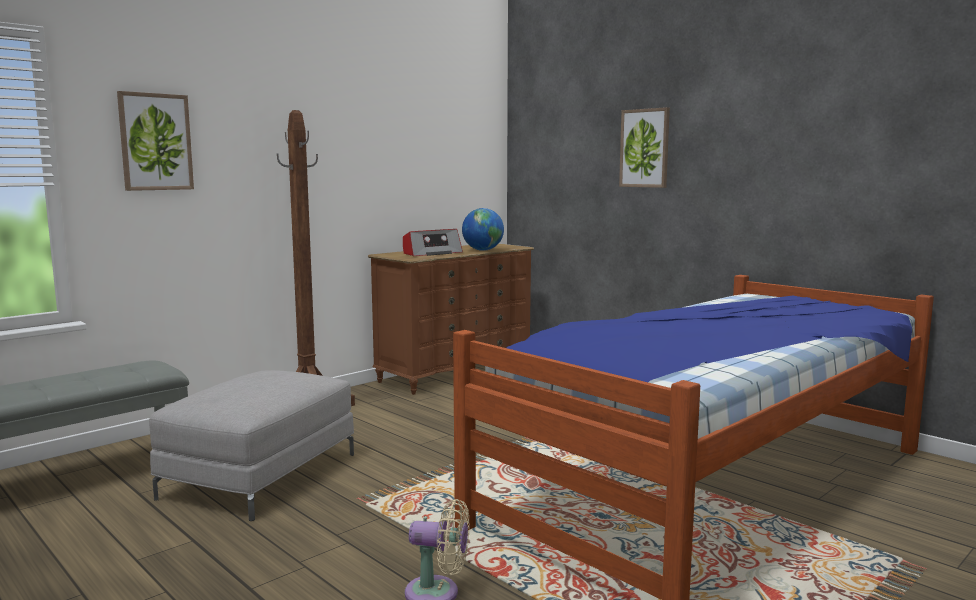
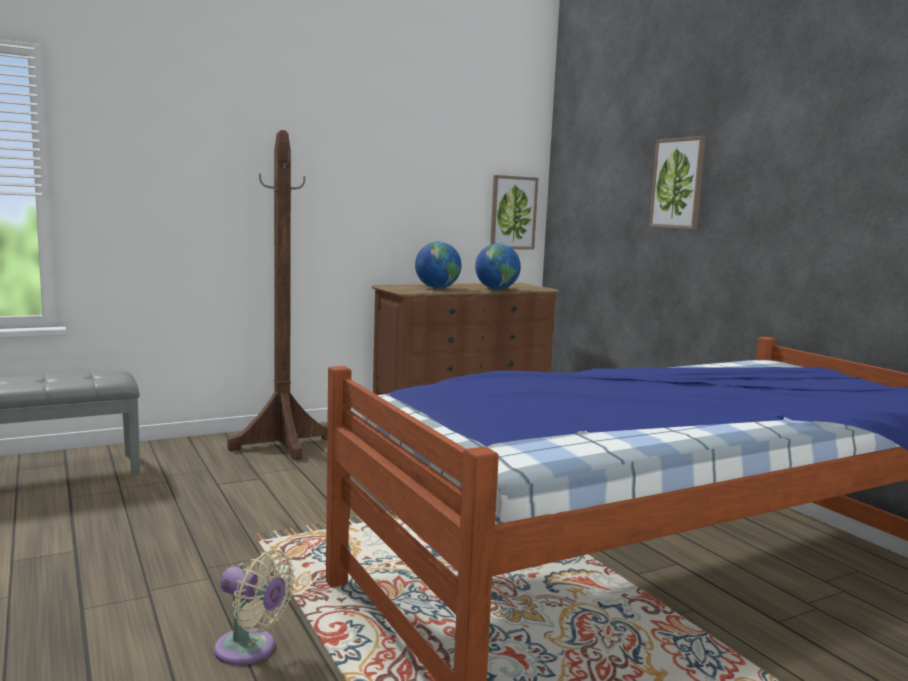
camera: 15 degrees right, 0 degrees up
picture [117,91,194,191] -> picture moved to [490,175,538,250]
grey ottoman [149,370,354,521] -> none
radio [403,229,463,256] -> globe [415,242,462,289]

